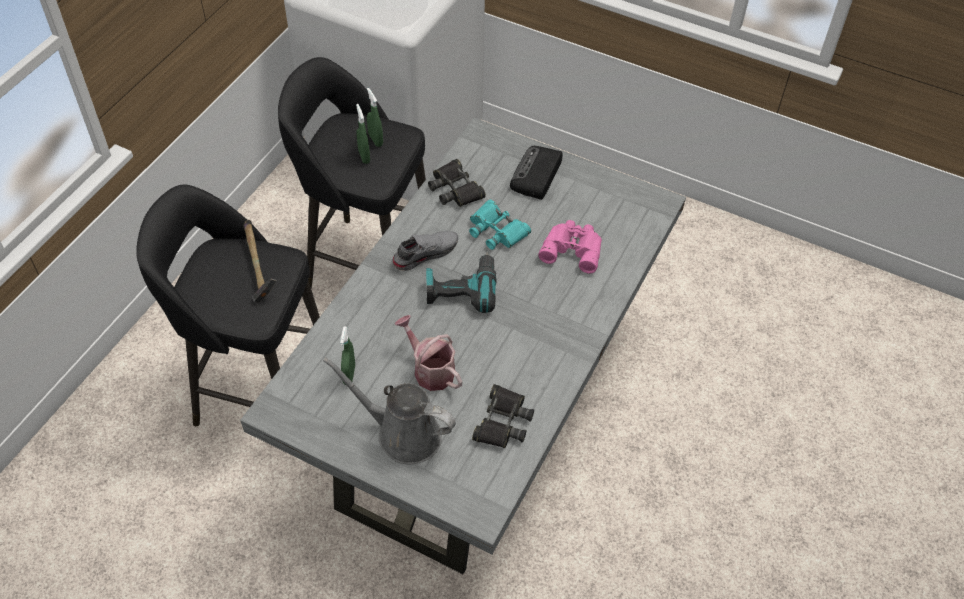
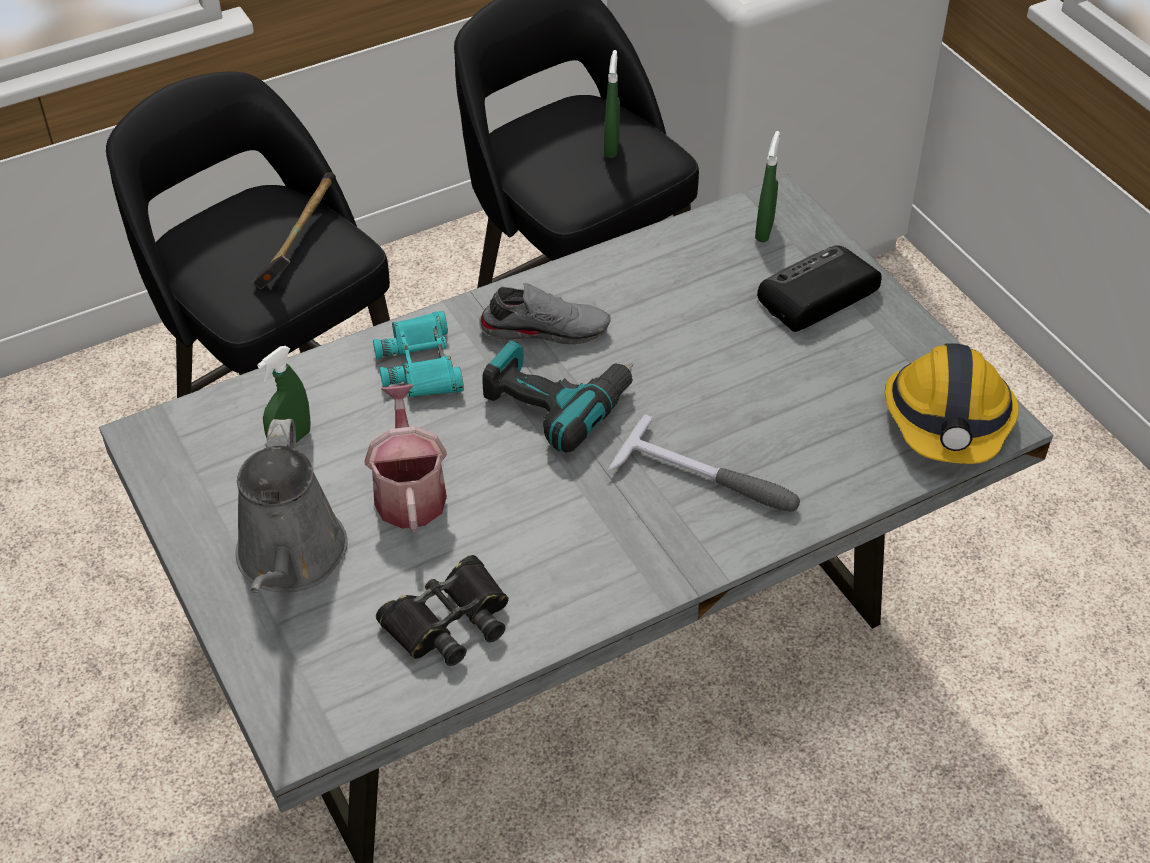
camera: 35 degrees right, 5 degrees down
grey watering can [323,357,456,464] -> grey watering can turned 150 degrees counterclockwise [236,419,348,593]
green spray bottle [356,104,370,164] -> green spray bottle moved to [755,131,780,242]
black binoculars [428,159,486,207] -> none
turquoise binoculars [469,199,531,250] -> turquoise binoculars moved to [373,311,464,397]
pink binoculars [539,220,602,274] -> none
none -> hammer [607,414,800,512]
none -> hard hat [885,343,1019,464]

